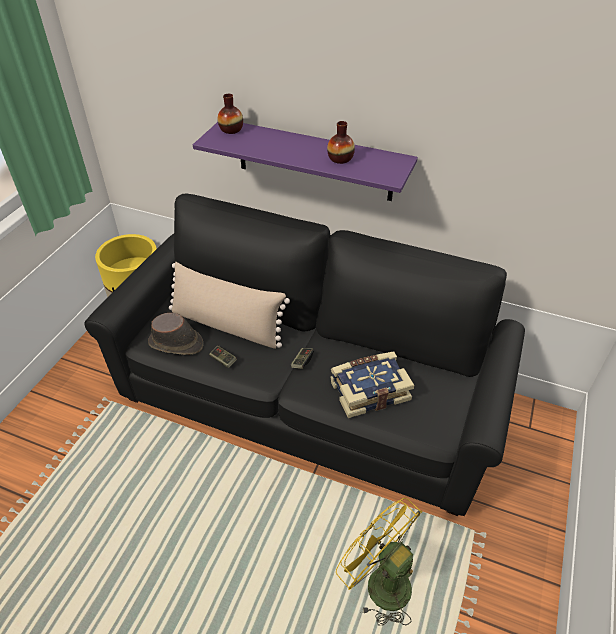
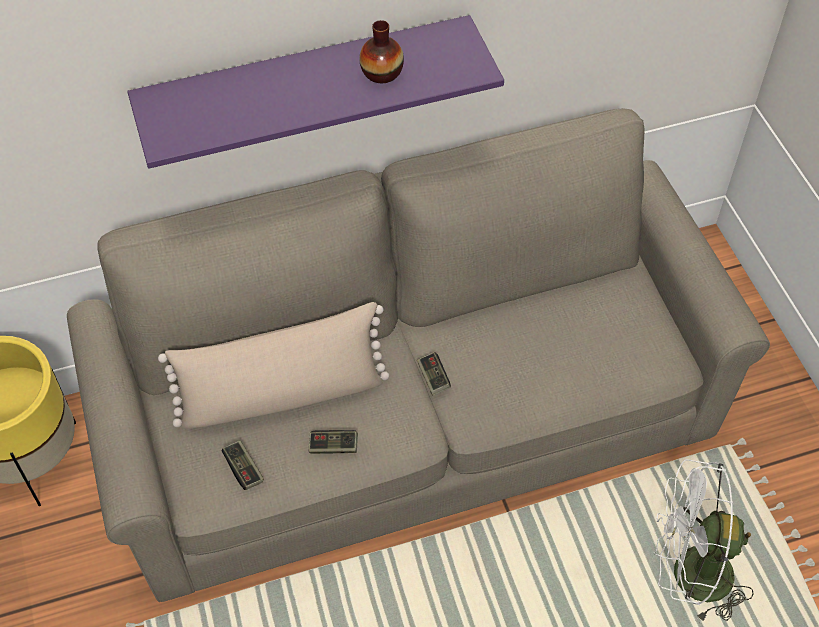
camera: 40 degrees left, 10 degrees up
black sofa [84,194,525,516] -> beige sofa [67,108,770,602]
brown hat [148,313,203,355] -> game controller [221,440,264,490]
vase [217,94,243,134] -> none
book [330,351,414,418] -> none
yellow fan [336,498,422,626] -> white fan [654,459,754,623]

